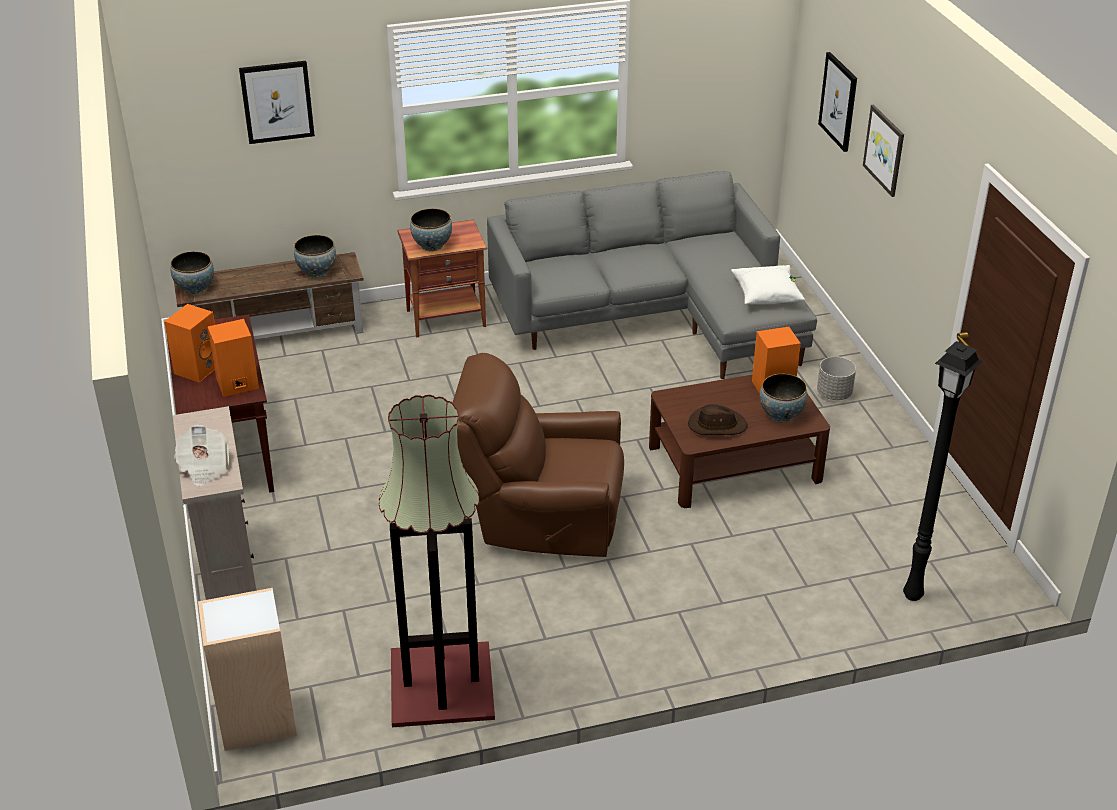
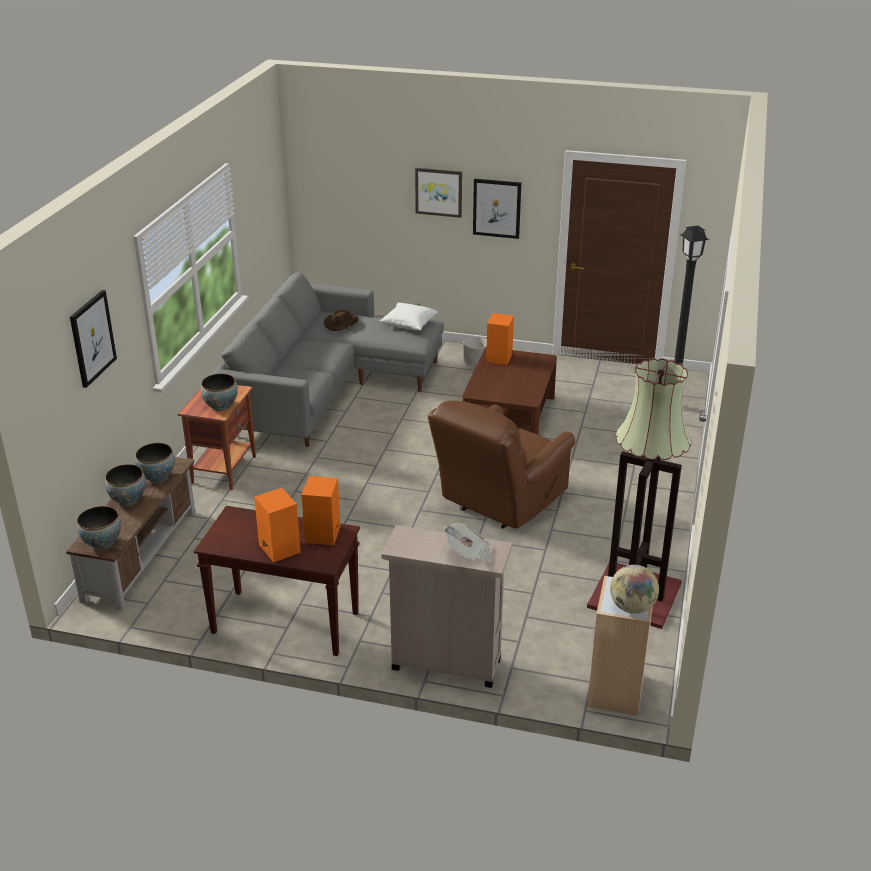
camera: 60 degrees left, 5 degrees down
brown hat [688,404,748,435] -> brown hat moved to [324,309,359,331]
bowl [760,374,807,422] -> bowl moved to [105,464,146,506]
picture [818,52,857,152] -> picture moved to [473,179,521,239]
none -> globe [610,565,659,614]

